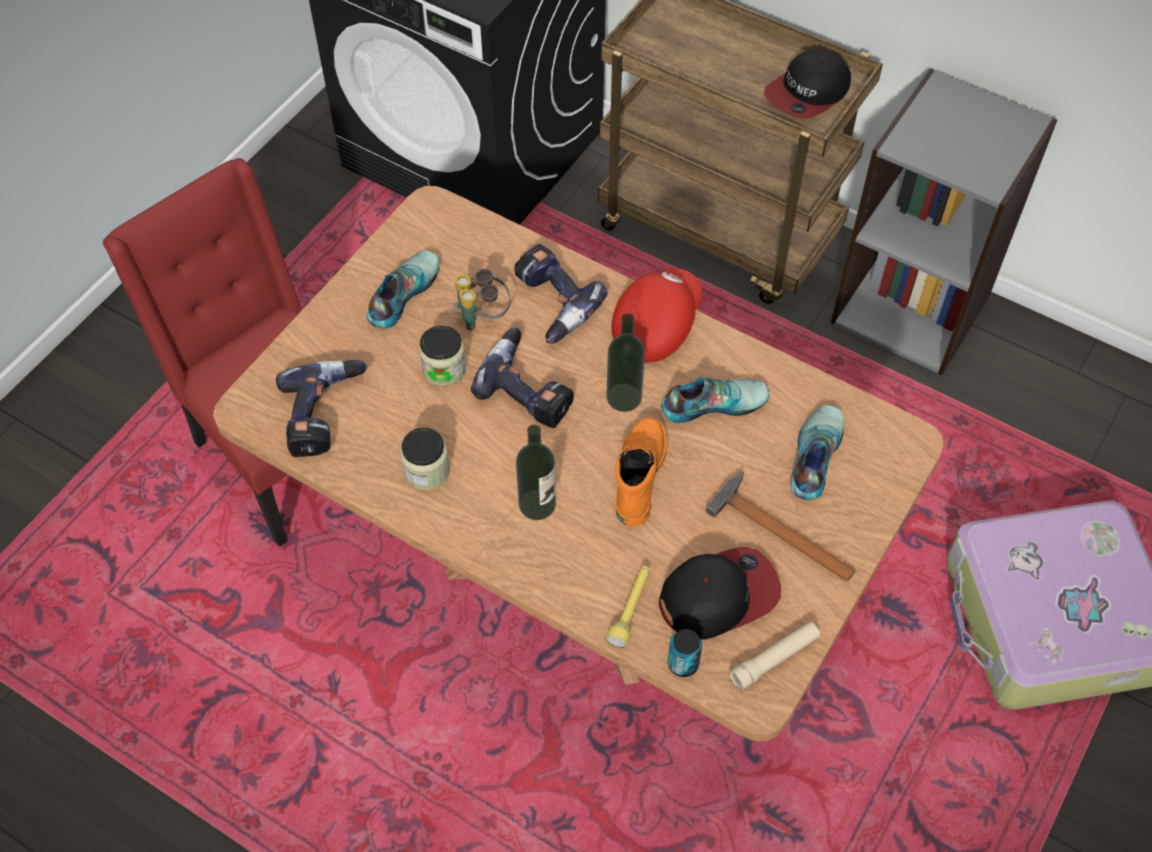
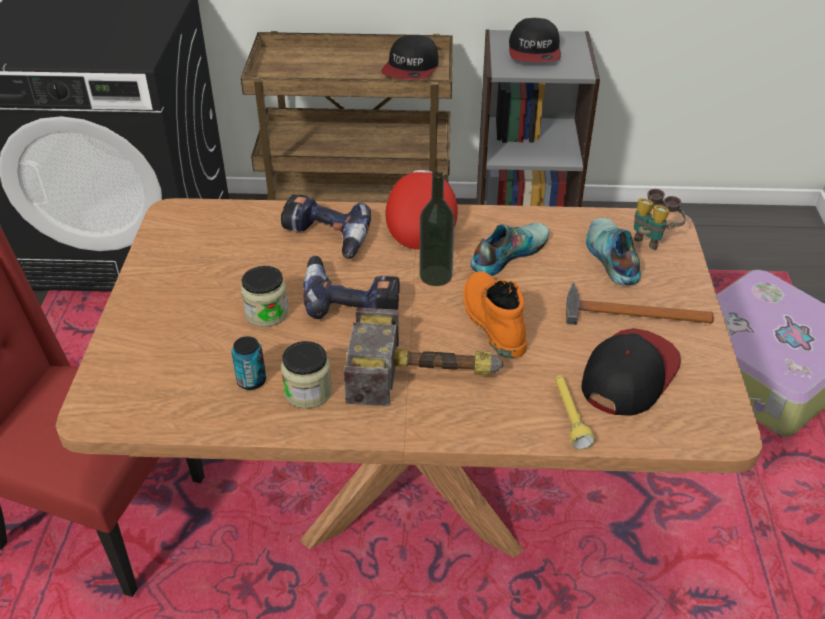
camera: 30 degrees left, 15 degrees down
power drill [276,360,368,457] -> none
shoe [366,250,439,329] -> none
binoculars [453,269,511,331] -> binoculars moved to [634,189,686,250]
bottle [516,424,556,520] -> hammer [343,307,503,407]
can [668,629,702,677] -> can moved to [231,336,266,390]
beige flashlight [729,622,820,690] -> none
none -> cap [509,18,561,62]

